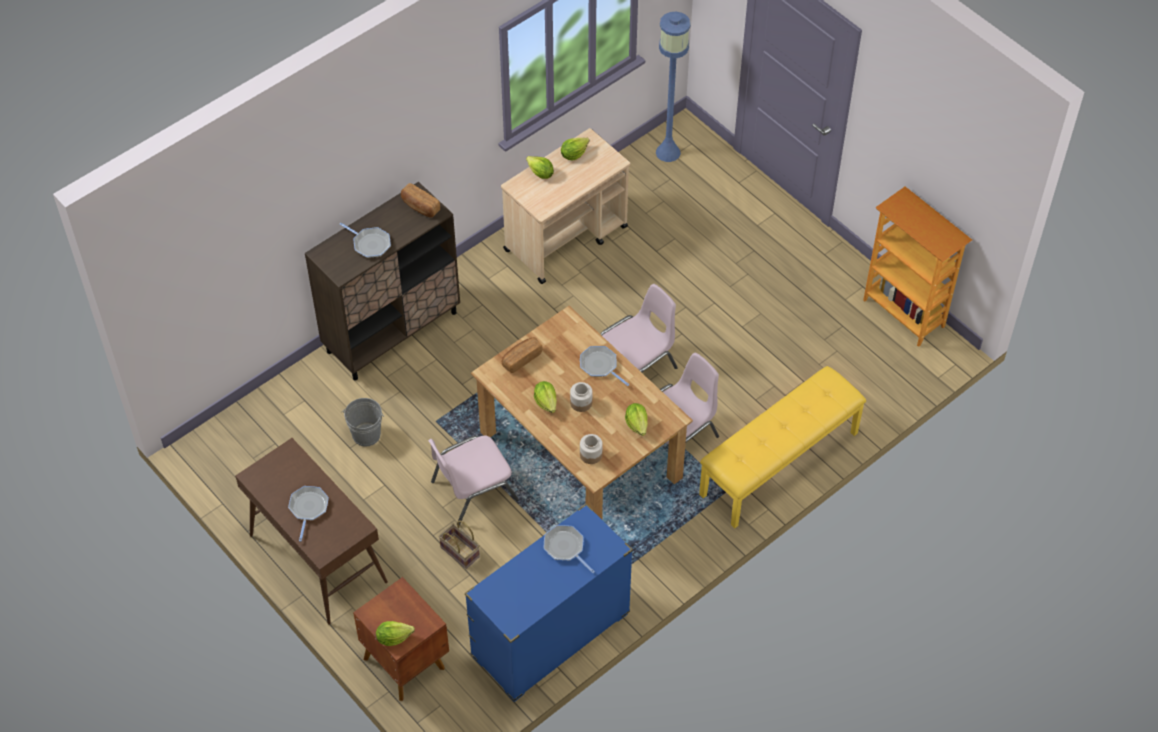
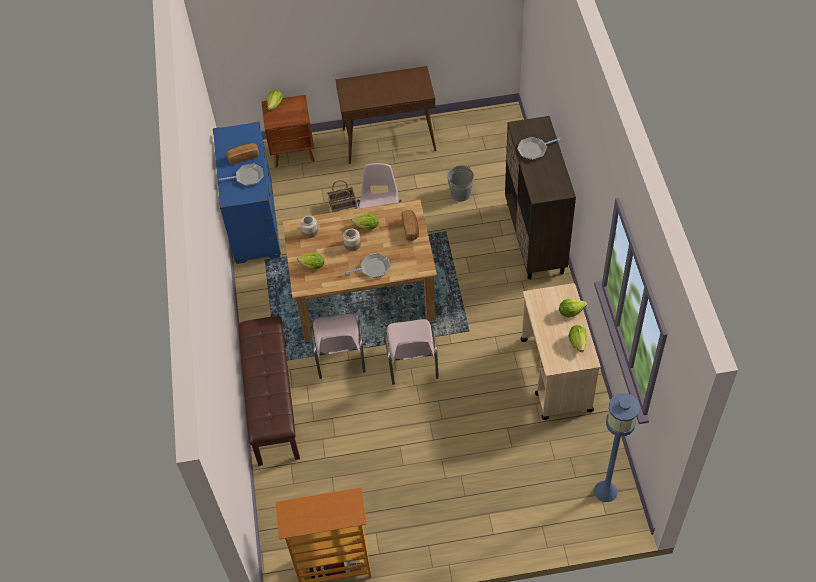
camera: 125 degrees right, 0 degrees up
frying pan [288,486,329,542] -> none
bread [401,183,440,218] -> bread moved to [226,143,259,164]
yellow bench [699,366,866,528] -> brown bench [238,316,300,466]

